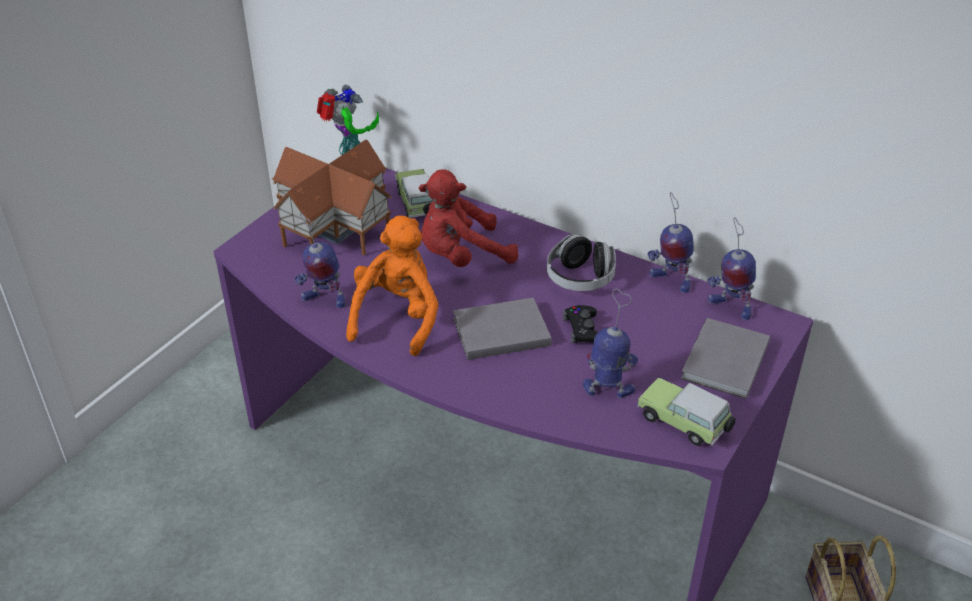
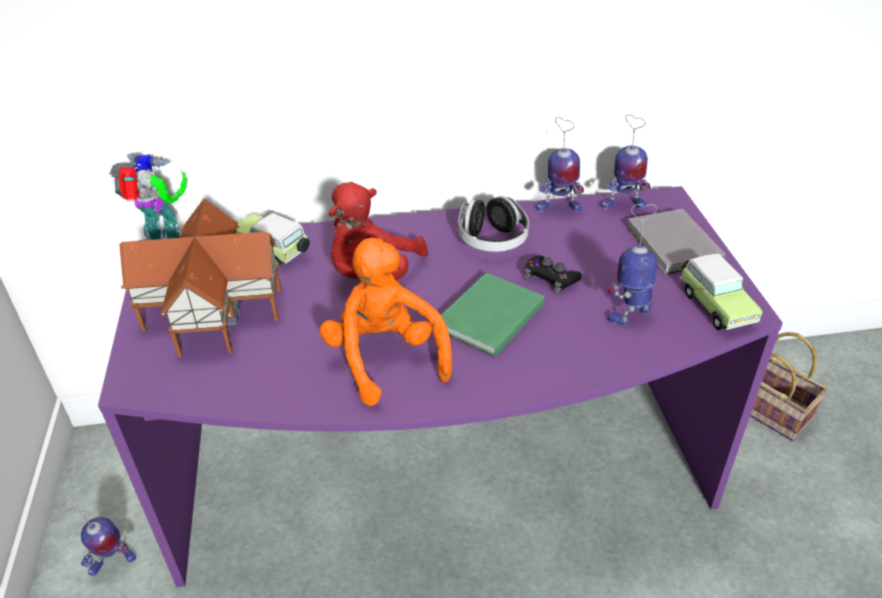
camera: 40 degrees left, 0 degrees up
toy robot [294,213,346,308] -> toy robot moved to [69,508,136,576]
grey book [453,298,551,360] -> green book [441,272,544,357]
toy car [638,378,736,446] -> toy car turned 105 degrees counterclockwise [680,253,763,330]

